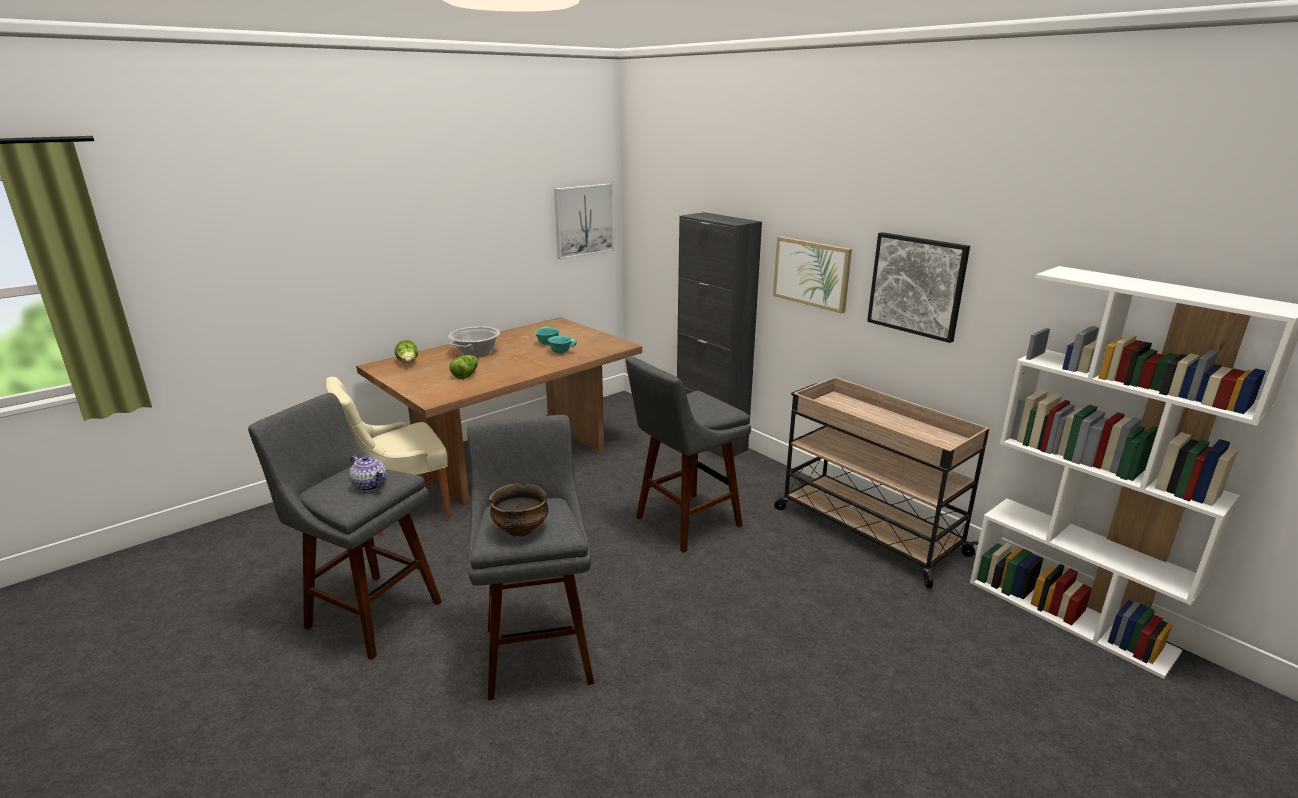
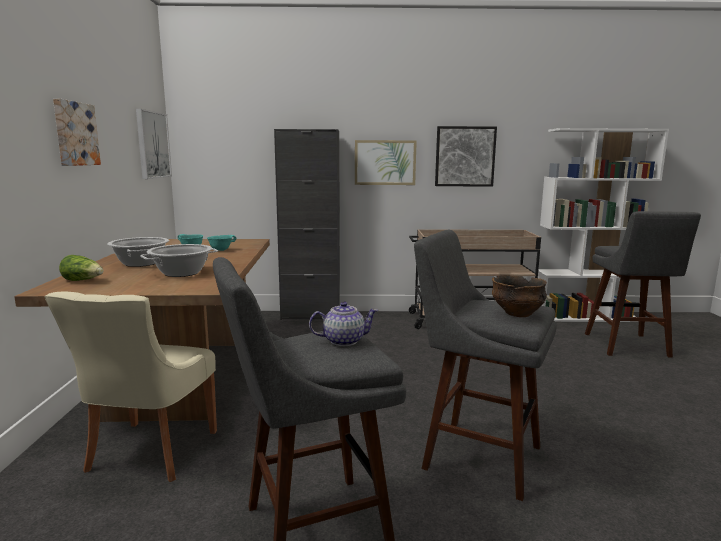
camera: 50 degrees left, 10 degrees down
lettuce [449,355,478,379] -> cooking pot [140,244,218,277]
grey stool [626,356,751,553] -> grey stool moved to [585,211,701,358]
none -> picture [53,99,101,166]

